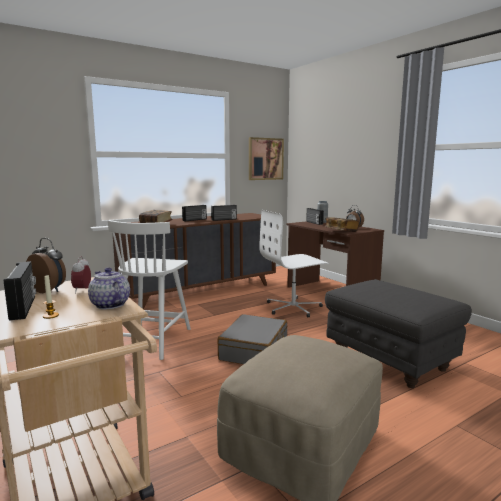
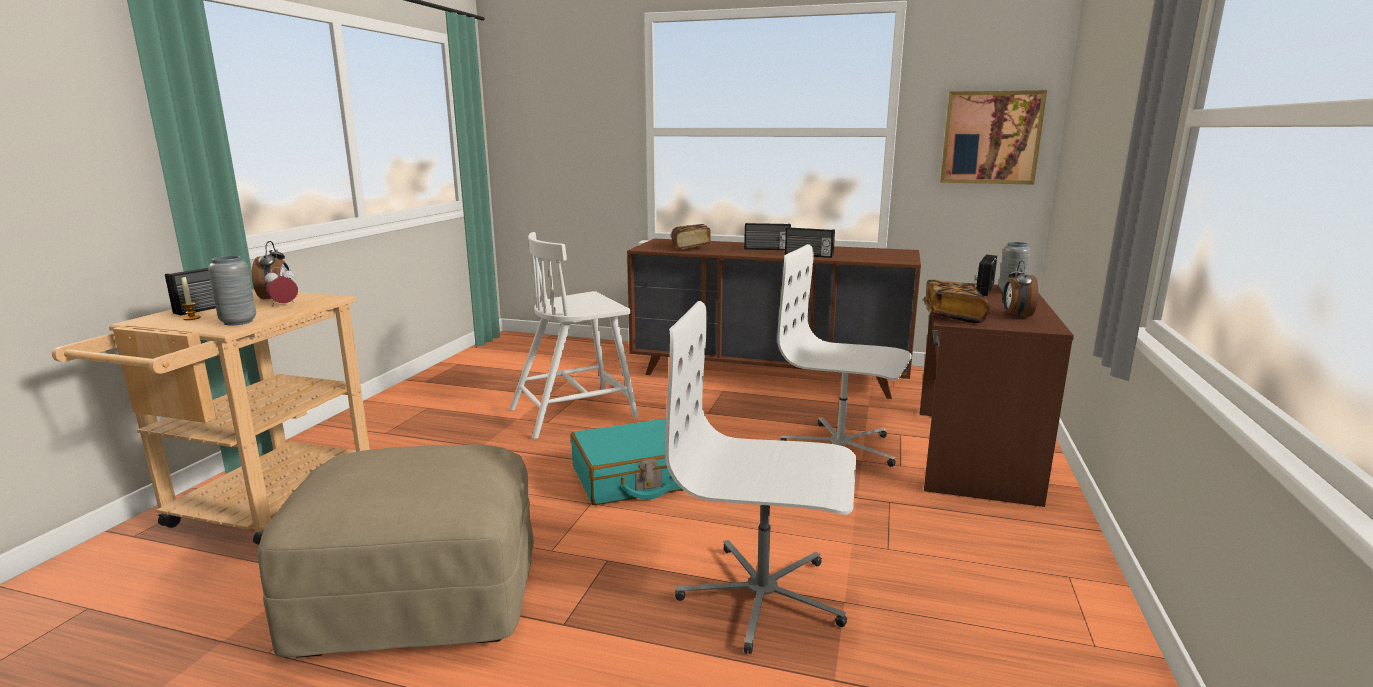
camera: 50 degrees right, 5 degrees up
teapot [88,267,130,310] -> grey vase [208,256,256,326]
grey suitcase [217,314,287,364] -> turquoise suitcase [571,418,683,505]
grey ottoman [325,279,472,388] -> white office chair [665,301,856,654]

